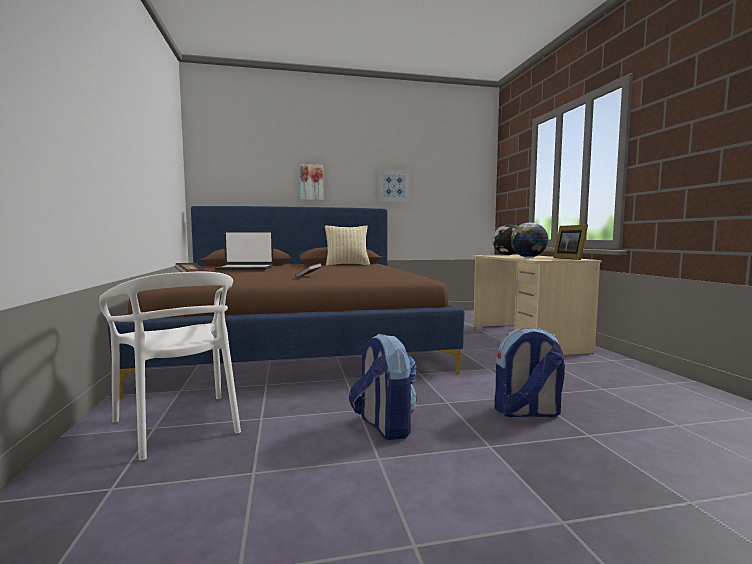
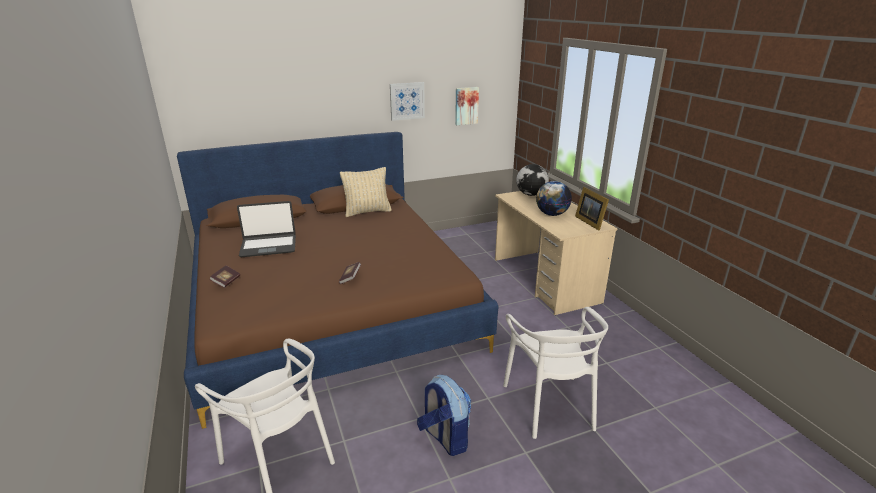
camera: 10 degrees left, 20 degrees up
picture [300,164,324,200] -> picture moved to [455,87,479,125]
backpack [495,328,565,417] -> white chair [503,307,608,439]

